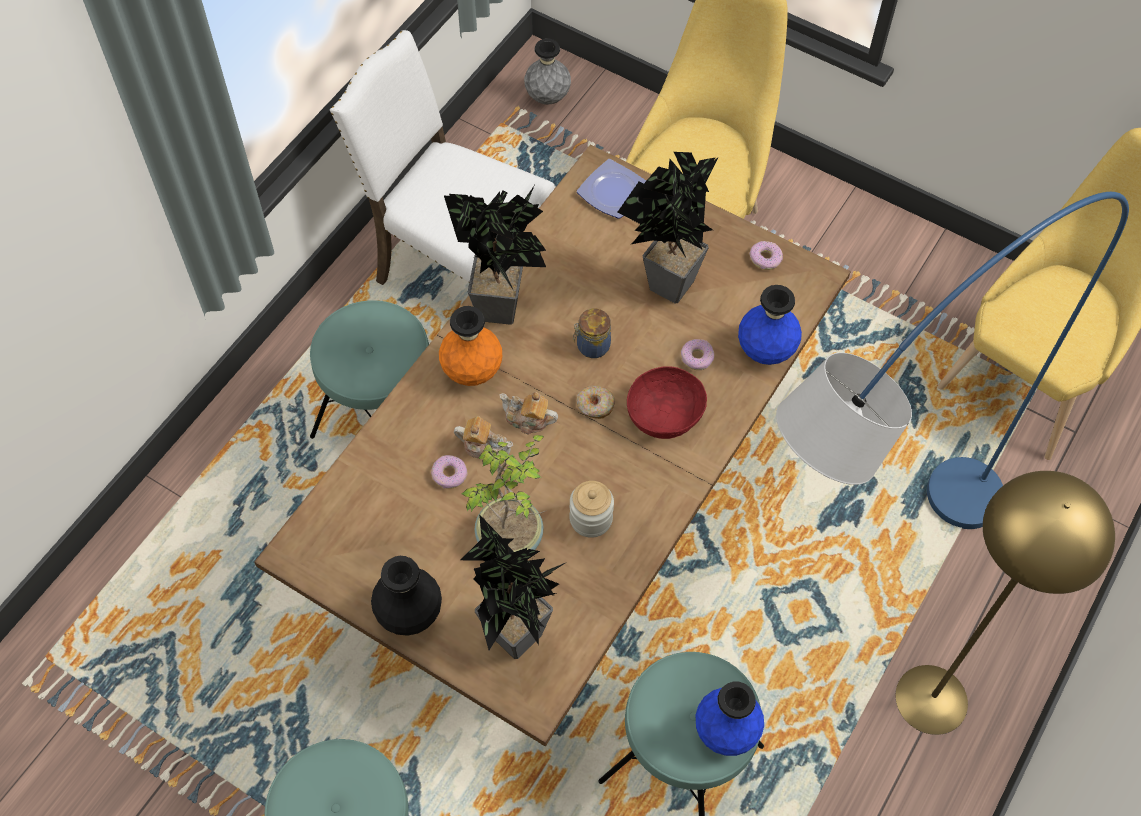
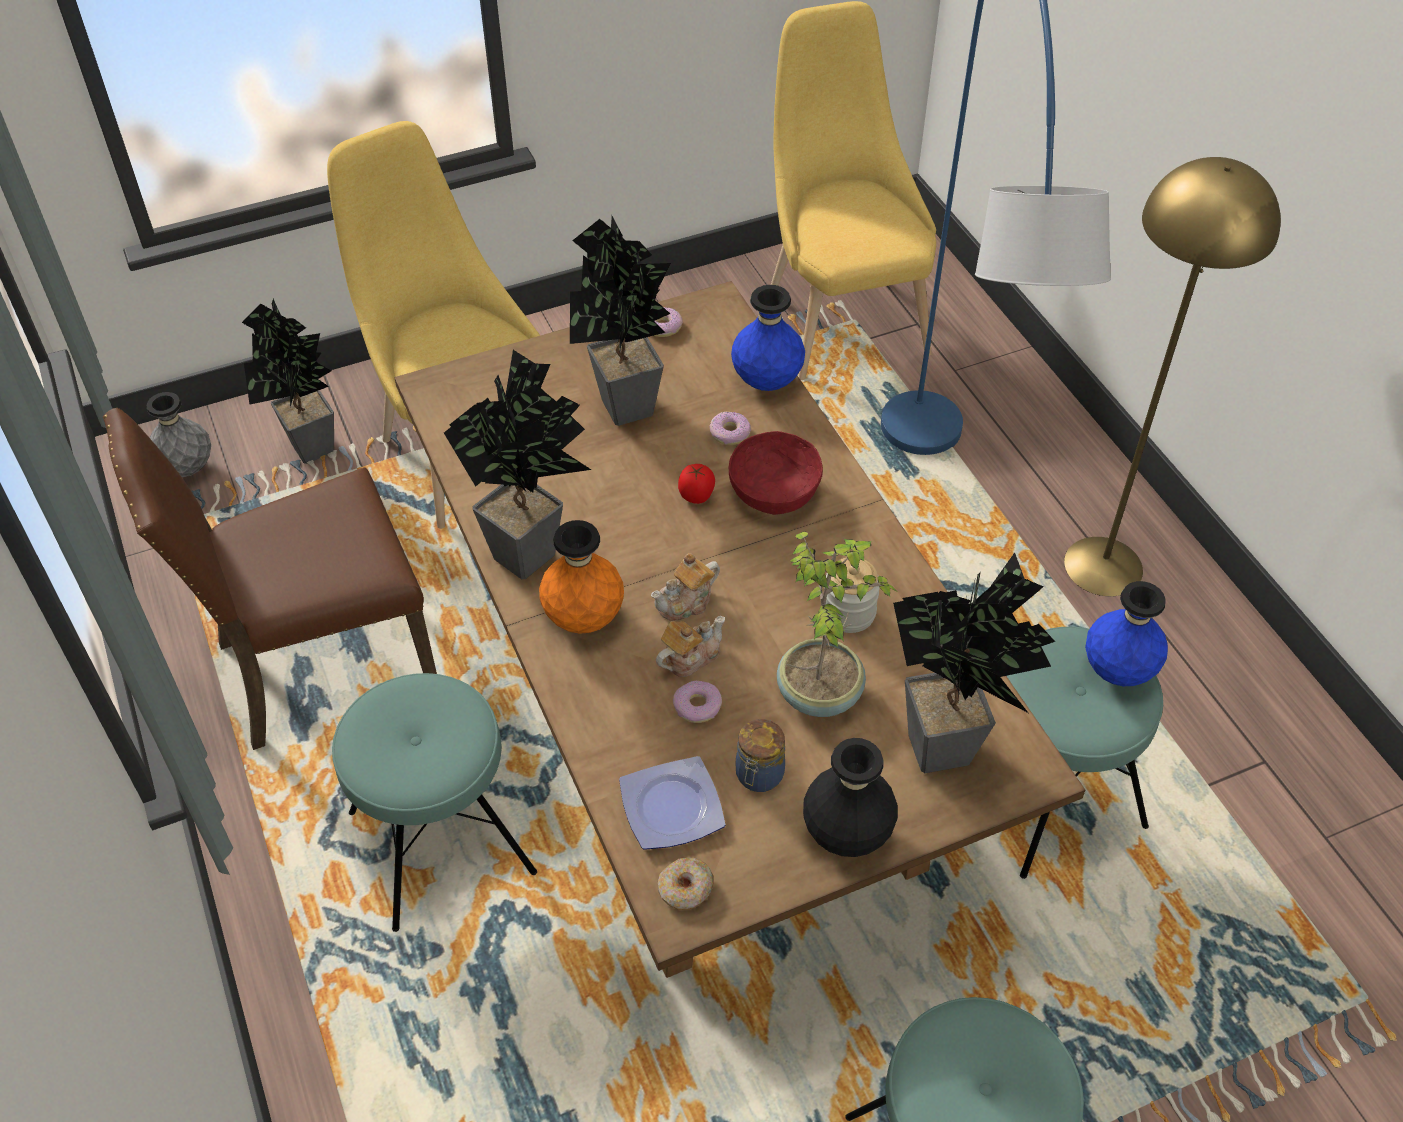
camera: 55 degrees left, 10 degrees down
white chair [330,30,555,285] -> brown chair [103,408,437,750]
jar [573,309,611,358] -> jar moved to [736,719,785,792]
donut [576,386,615,419] -> donut moved to [658,857,714,910]
plate [577,159,646,219] -> plate moved to [619,756,726,850]
none -> potted plant [242,298,334,464]
none -> tomato [678,464,715,504]

